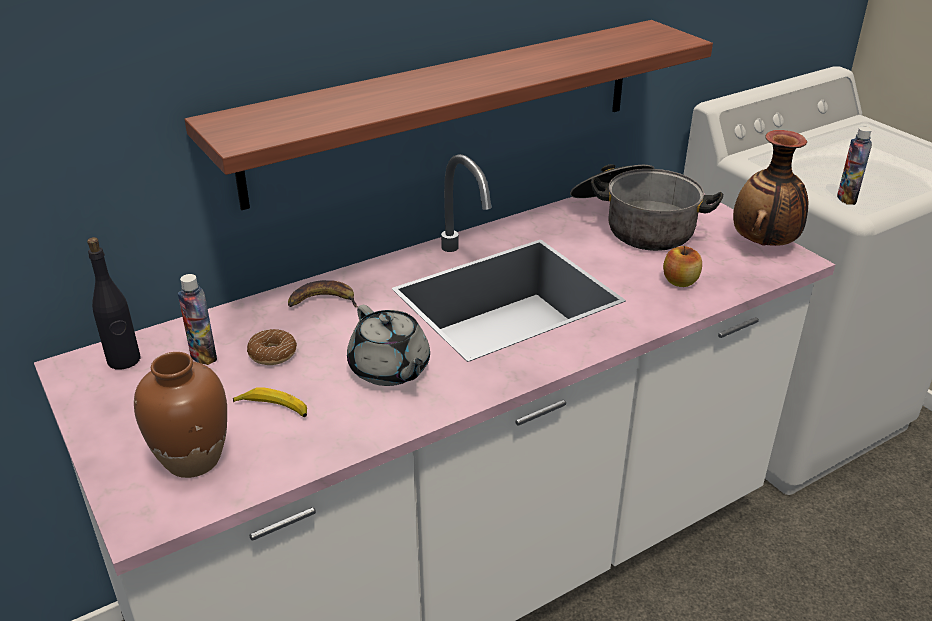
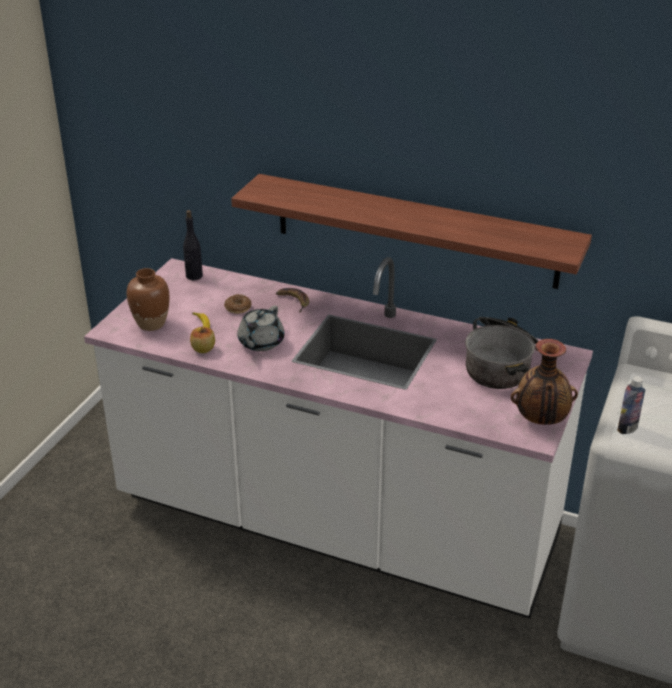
camera: 55 degrees right, 0 degrees up
bottle [178,274,217,365] -> none
apple [663,246,702,287] -> apple moved to [190,327,215,353]

